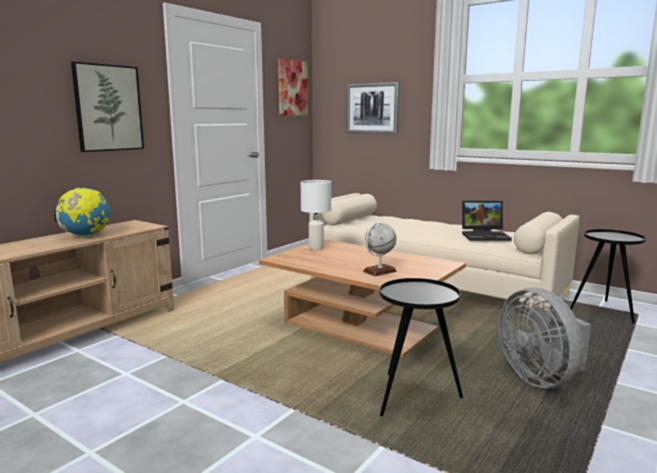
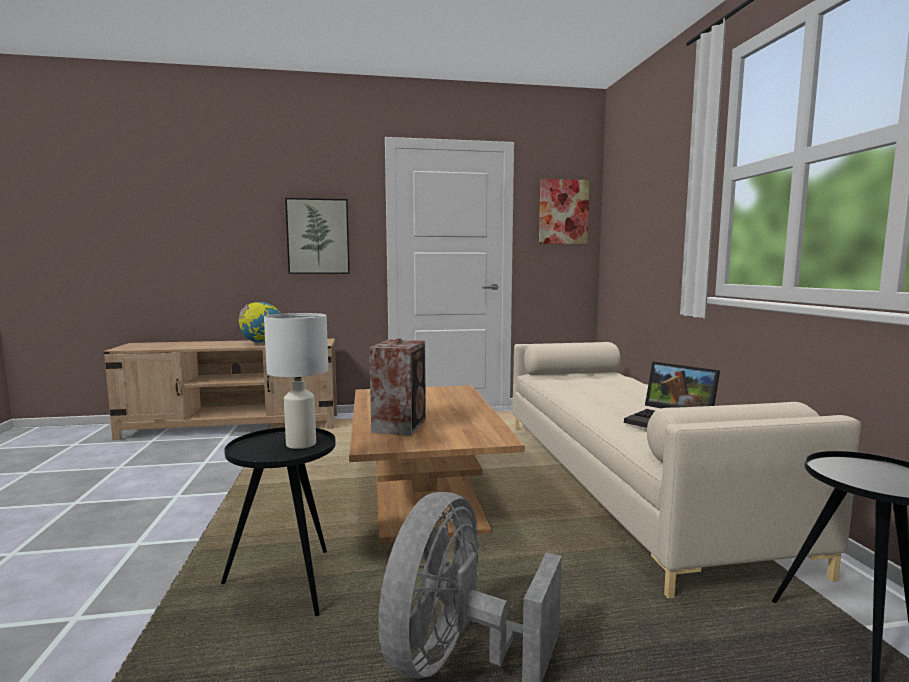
camera: 45 degrees right, 5 degrees down
white table lamp [301,180,331,250] -> white table lamp moved to [264,313,328,449]
picture [346,82,399,134] -> none
globe [363,222,397,276] -> speaker [369,338,426,436]

